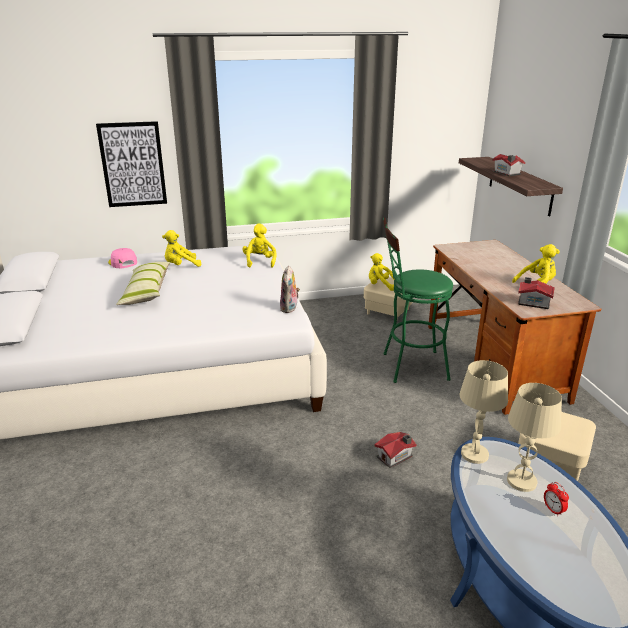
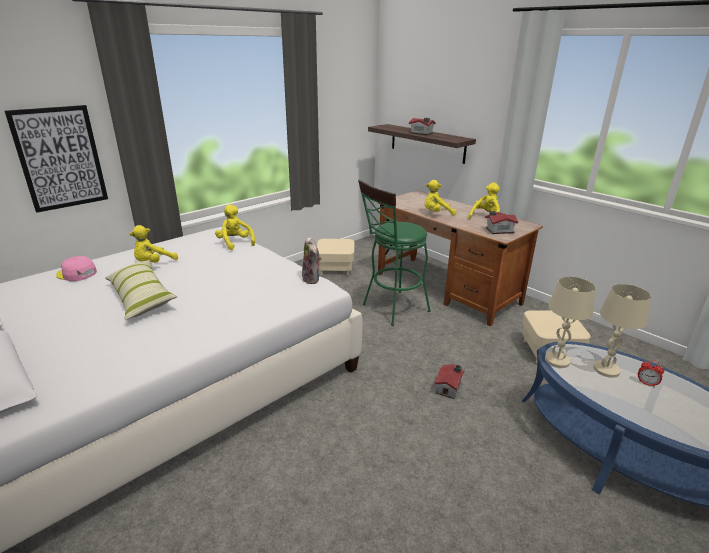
camera: 30 degrees left, 0 degrees up
yellow plush toy [369,253,394,291] -> yellow plush toy moved to [424,180,456,216]

